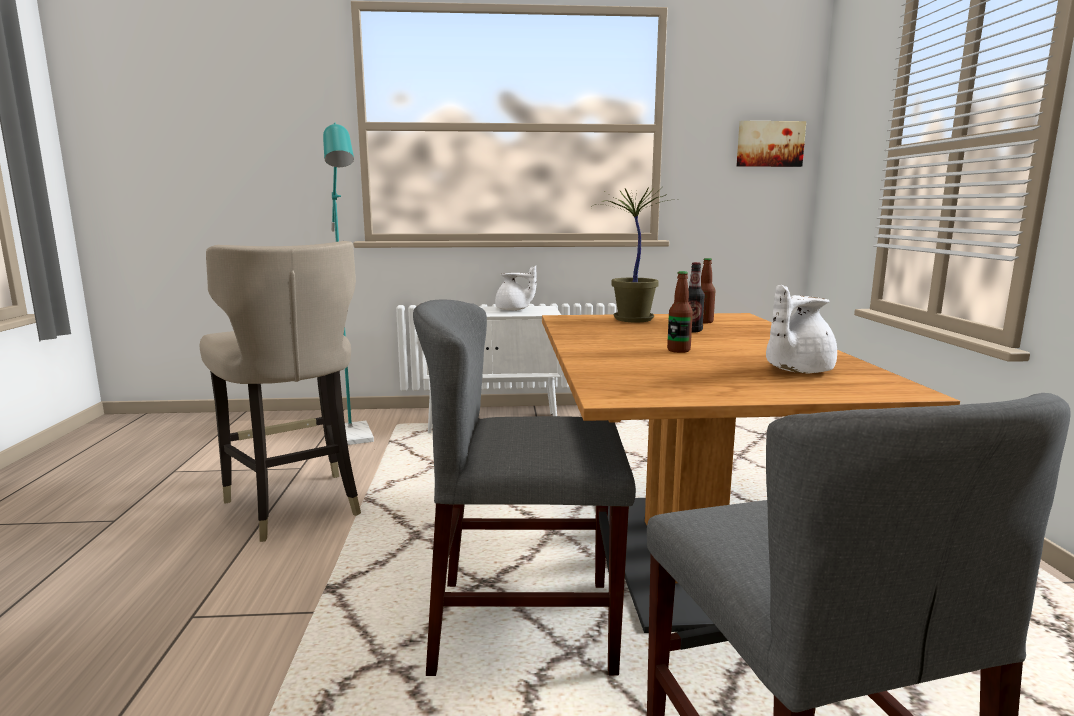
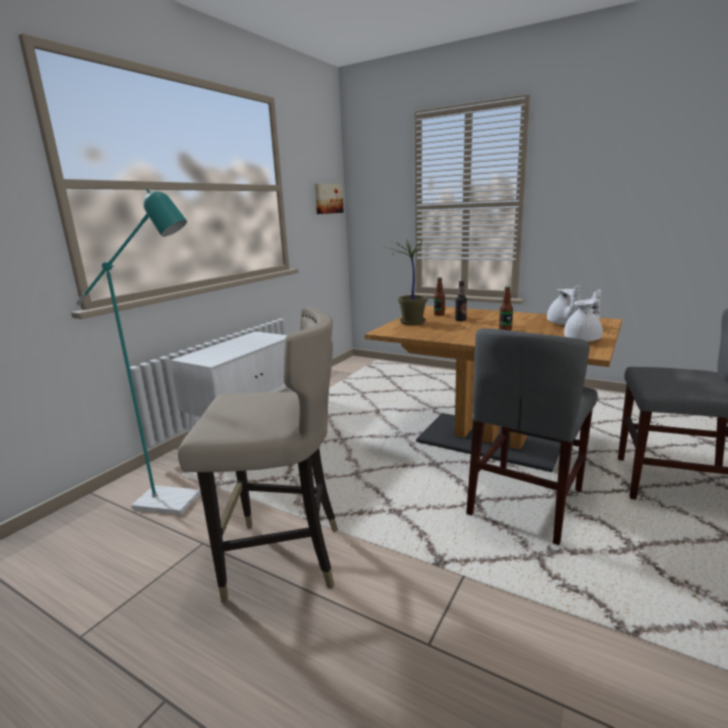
camera: 55 degrees left, 5 degrees up
white teapot [495,265,537,311] -> white teapot moved to [564,289,603,342]

